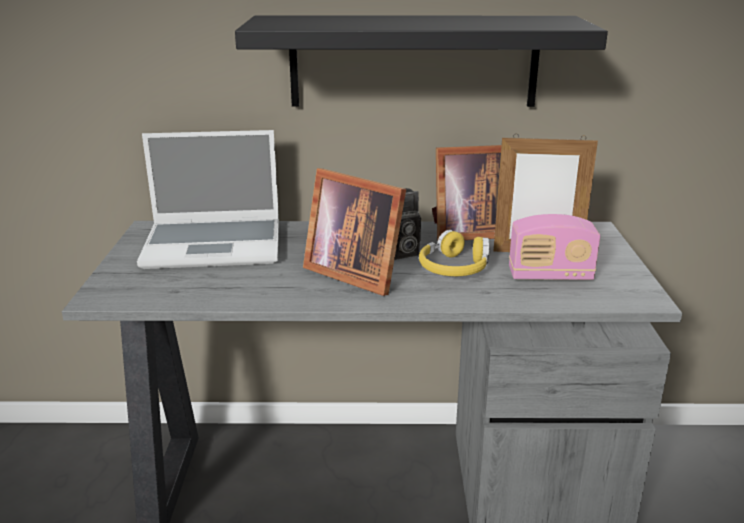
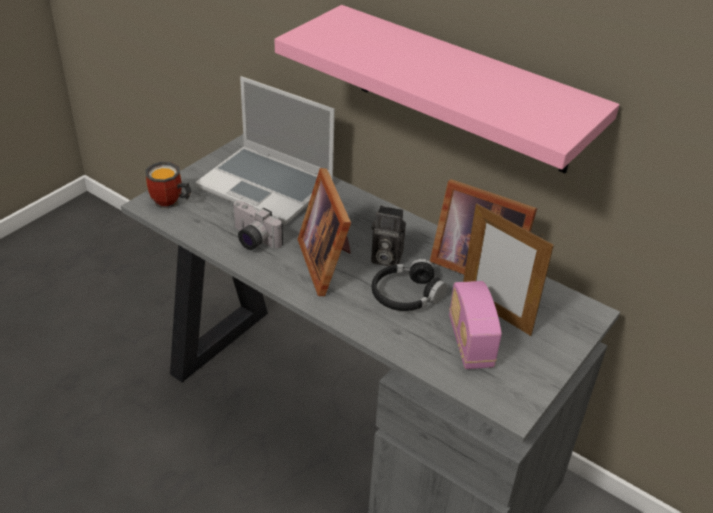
camera: 35 degrees right, 15 degrees up
black shelf [235,15,608,107] -> pink shelf [274,5,620,173]
yellow headphones [419,230,489,276] -> black headphones [372,259,448,311]
radio [509,214,600,280] -> radio turned 45 degrees clockwise [449,281,502,369]
none -> mug [145,162,192,209]
none -> camera [233,201,283,250]

